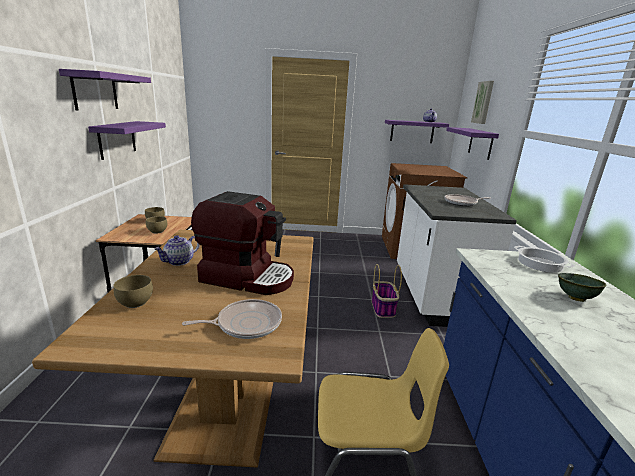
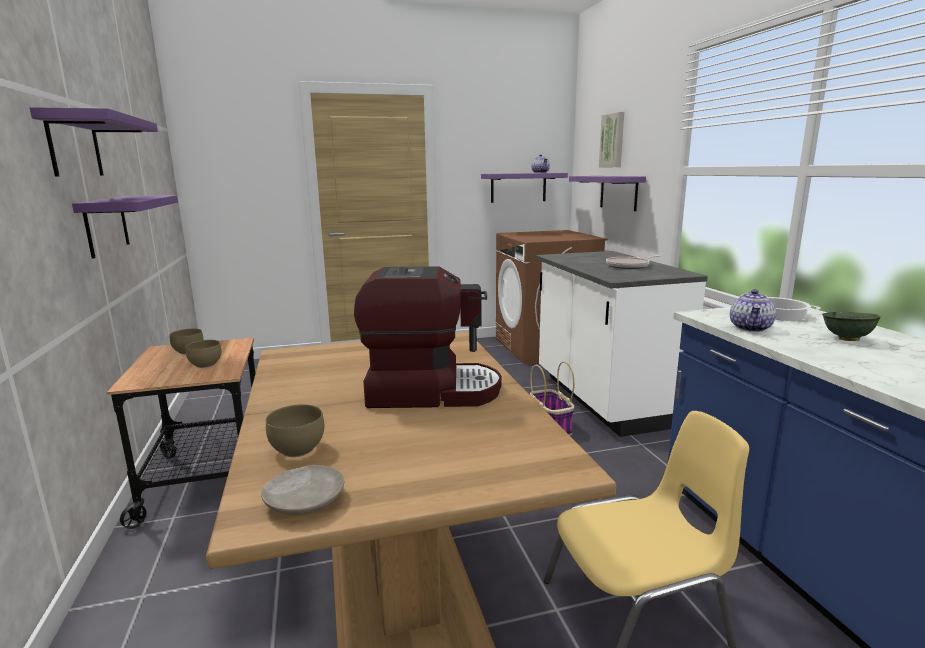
camera: 15 degrees left, 5 degrees down
teapot [154,235,200,266] -> teapot moved to [730,289,776,332]
frying pan [182,299,282,339] -> none
none -> beige plate [261,465,344,515]

